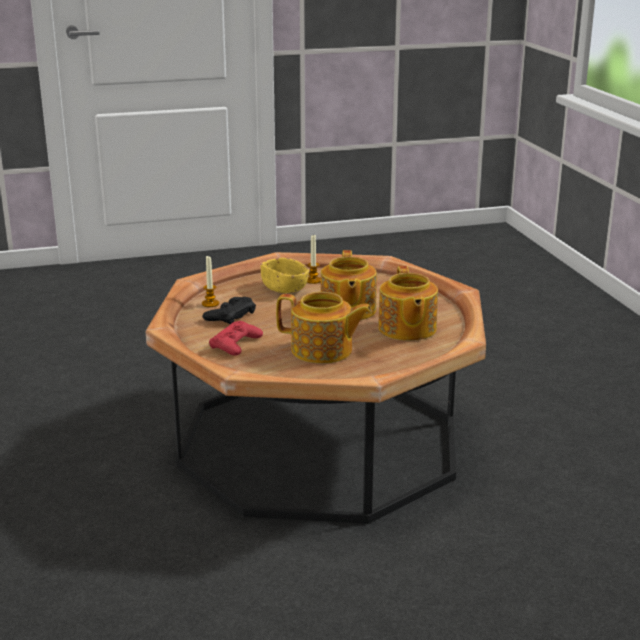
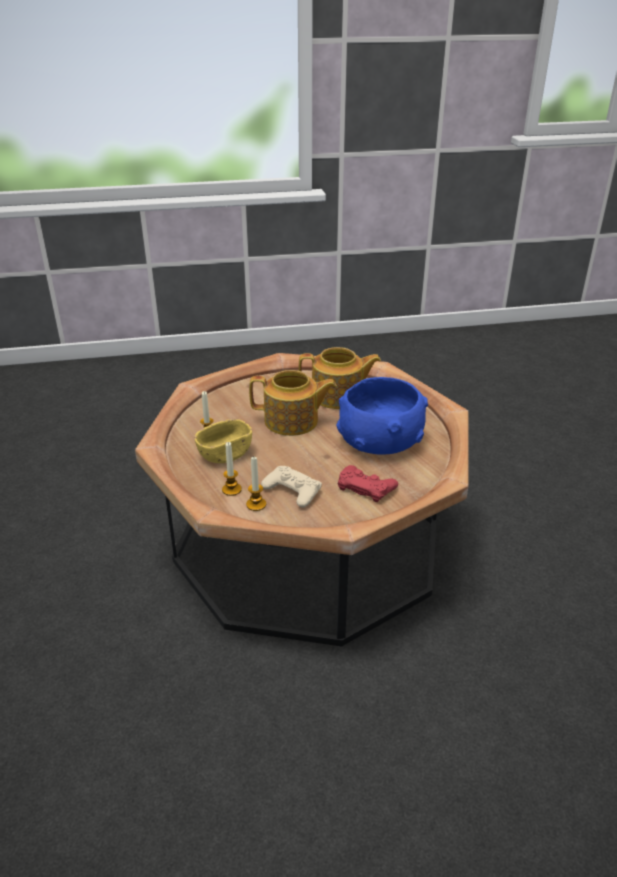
camera: 85 degrees left, 10 degrees up
black game controller [202,297,256,324] -> beige game controller [261,466,322,507]
teapot [276,292,372,364] -> blue bowl [336,377,428,454]
none -> candle [222,442,242,496]

